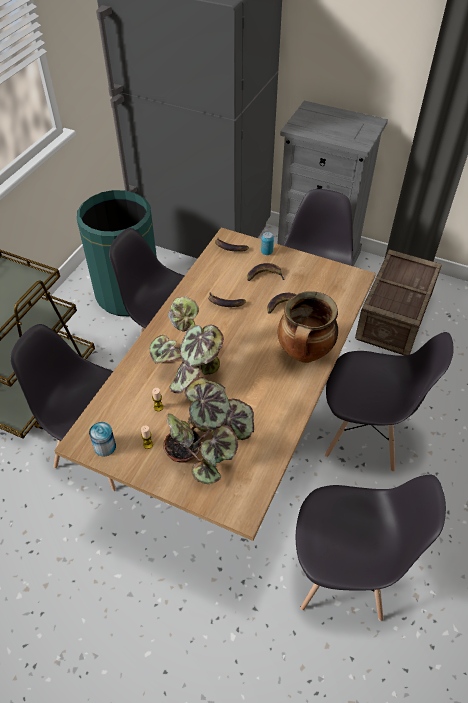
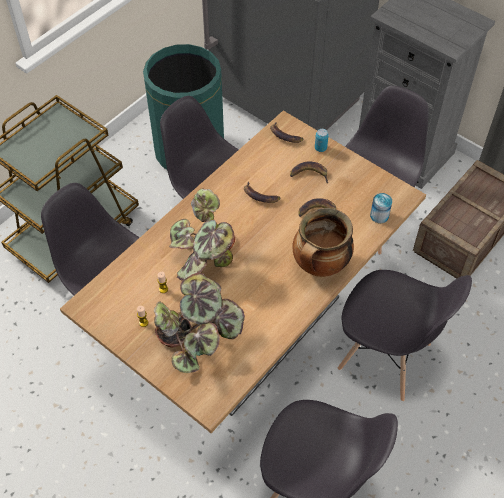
camera: 15 degrees right, 5 degrees up
can [89,422,116,457] -> can moved to [370,193,392,223]

